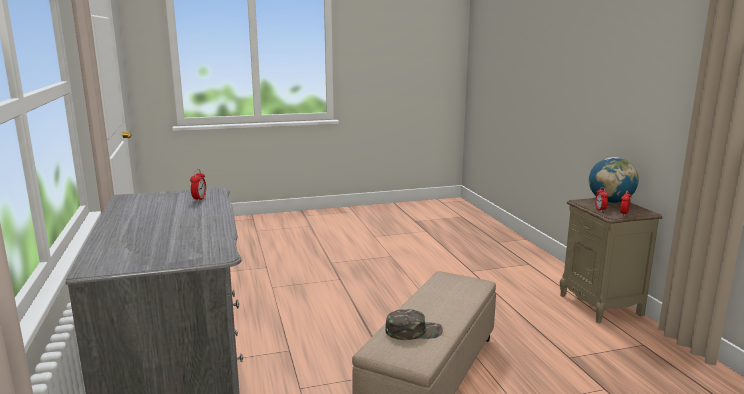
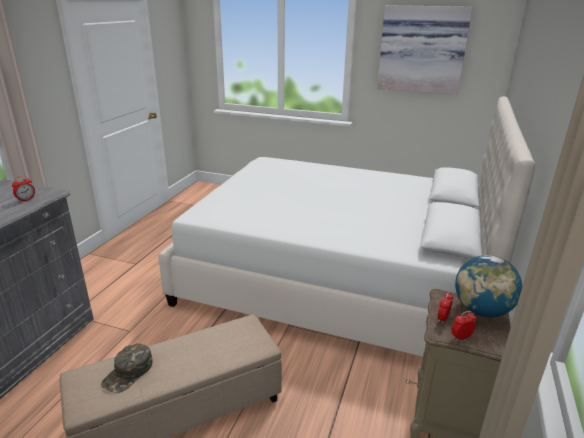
camera: 35 degrees right, 10 degrees up
green cap [385,309,443,340] -> green cap turned 90 degrees clockwise [101,343,153,393]
none -> white bed [158,96,535,357]
none -> picture [377,5,473,95]

